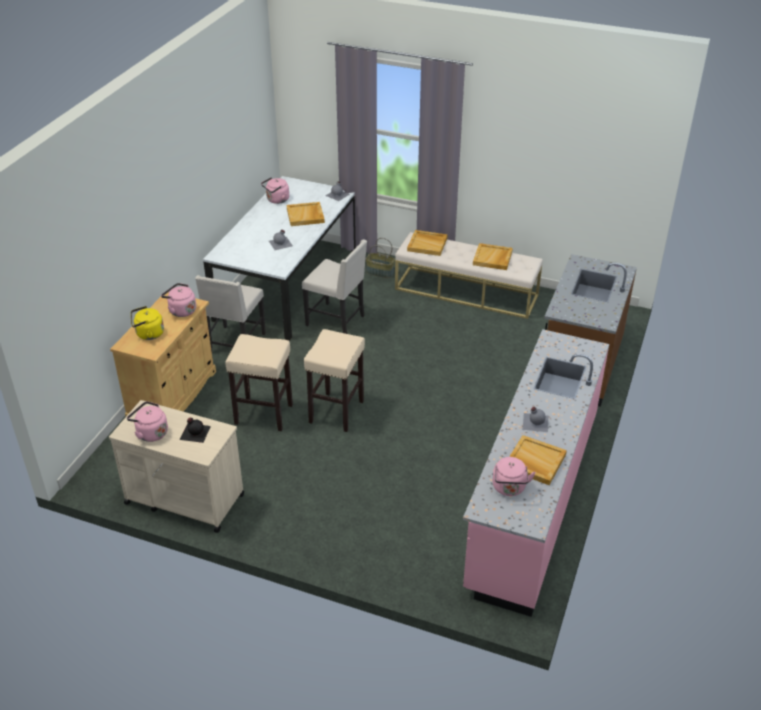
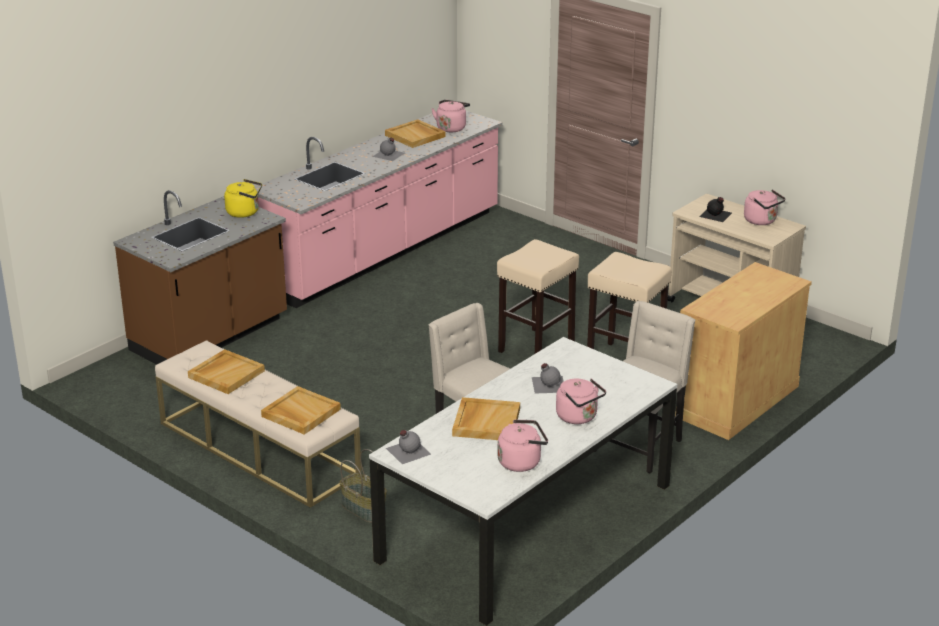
camera: 160 degrees left, 10 degrees down
yellow kettle [131,306,164,340] -> yellow kettle moved to [224,179,262,218]
pink kettle [161,283,196,317] -> pink kettle moved to [556,379,606,424]

